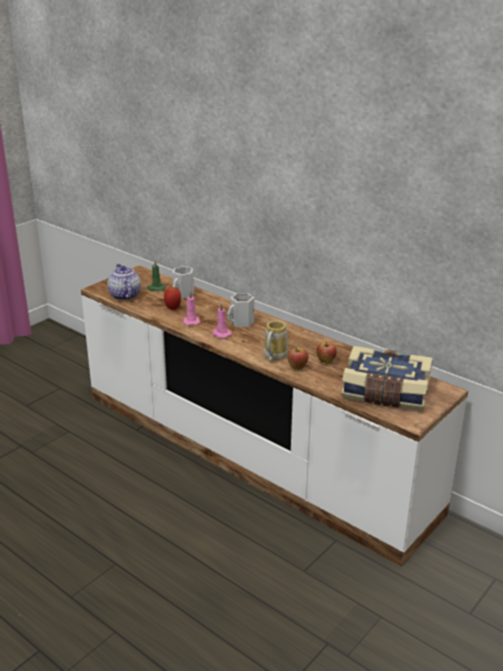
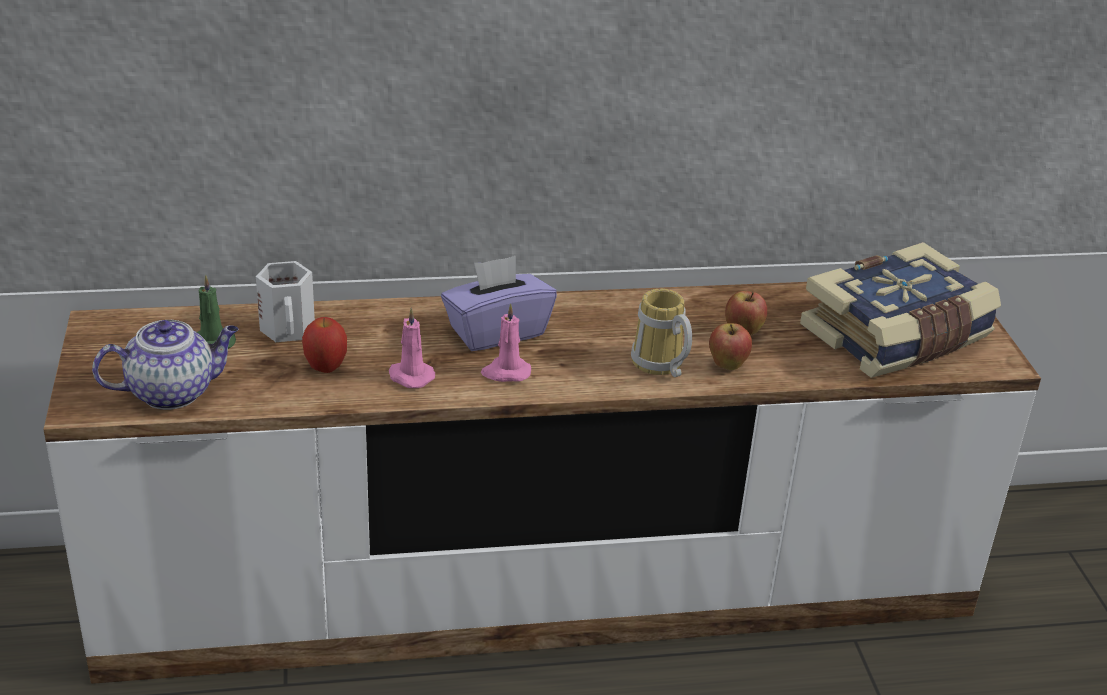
camera: 50 degrees left, 5 degrees up
teapot [107,264,141,300] -> teapot turned 135 degrees clockwise [92,320,238,410]
white mug [227,293,254,327] -> purple tissue box [441,256,557,351]

